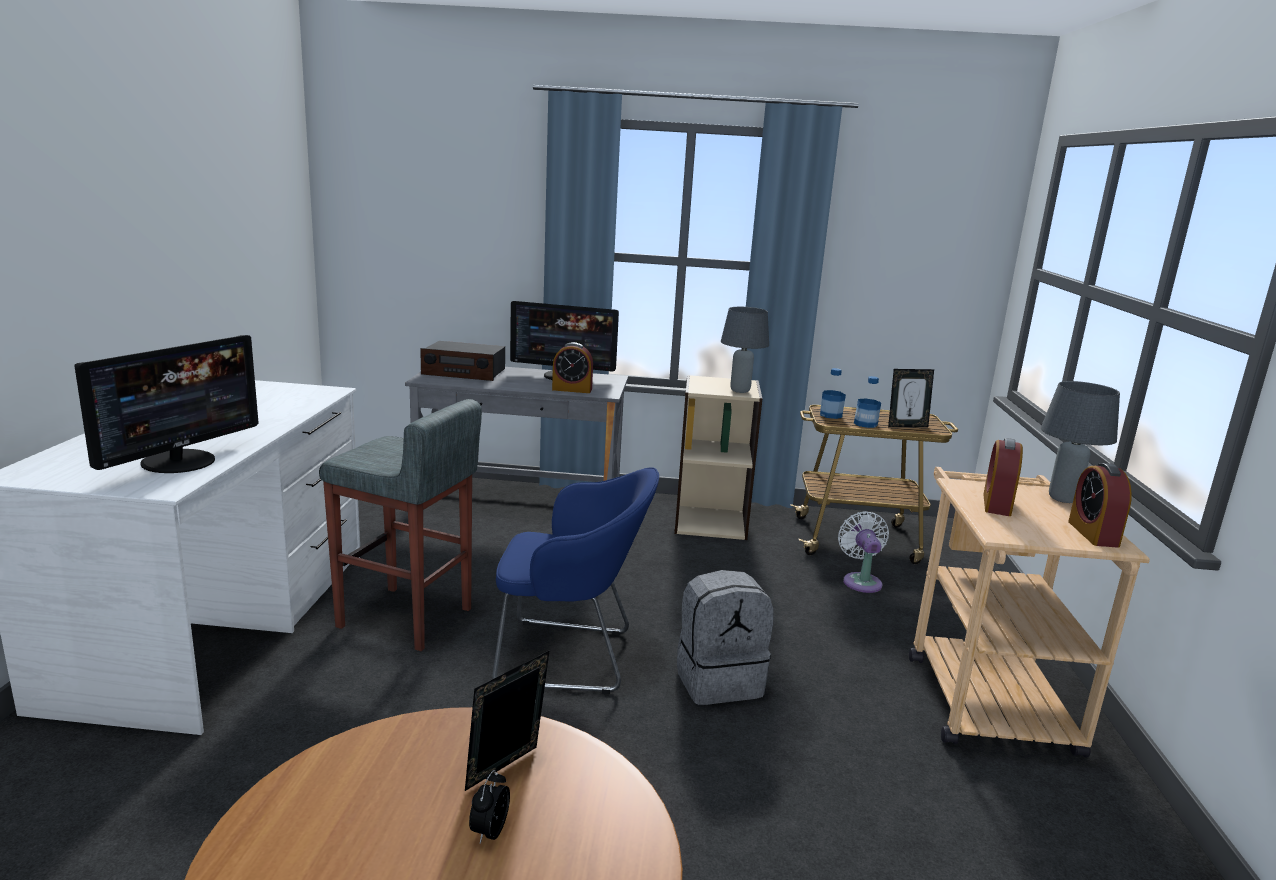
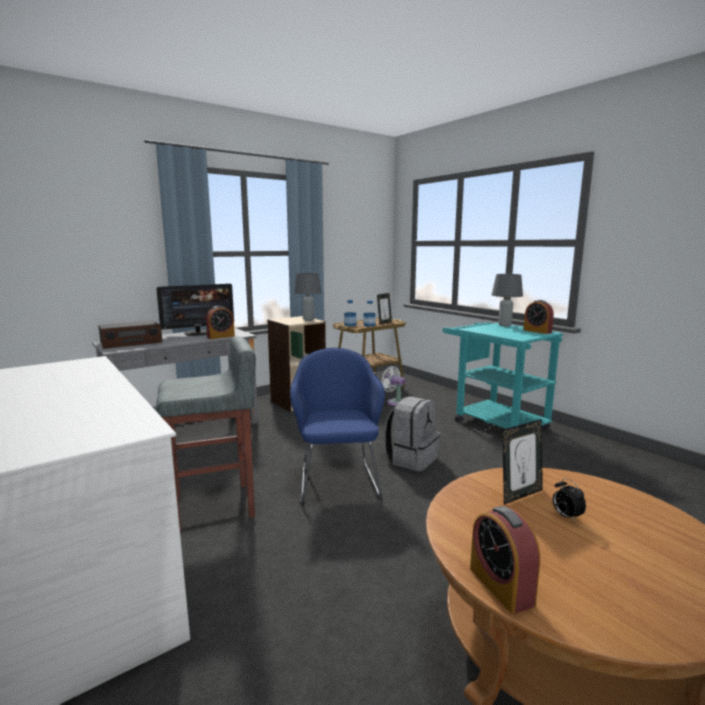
camera: 40 degrees left, 5 degrees down
monitor [74,335,258,473] -> none
picture frame [465,650,550,791] -> picture frame turned 120 degrees counterclockwise [502,419,543,505]
blue armchair [493,467,659,694] -> blue armchair turned 60 degrees counterclockwise [290,348,385,504]
beige cart [909,467,1150,758] -> turquoise cart [443,322,563,429]
alarm clock [983,438,1023,516] -> alarm clock moved to [470,506,540,614]

